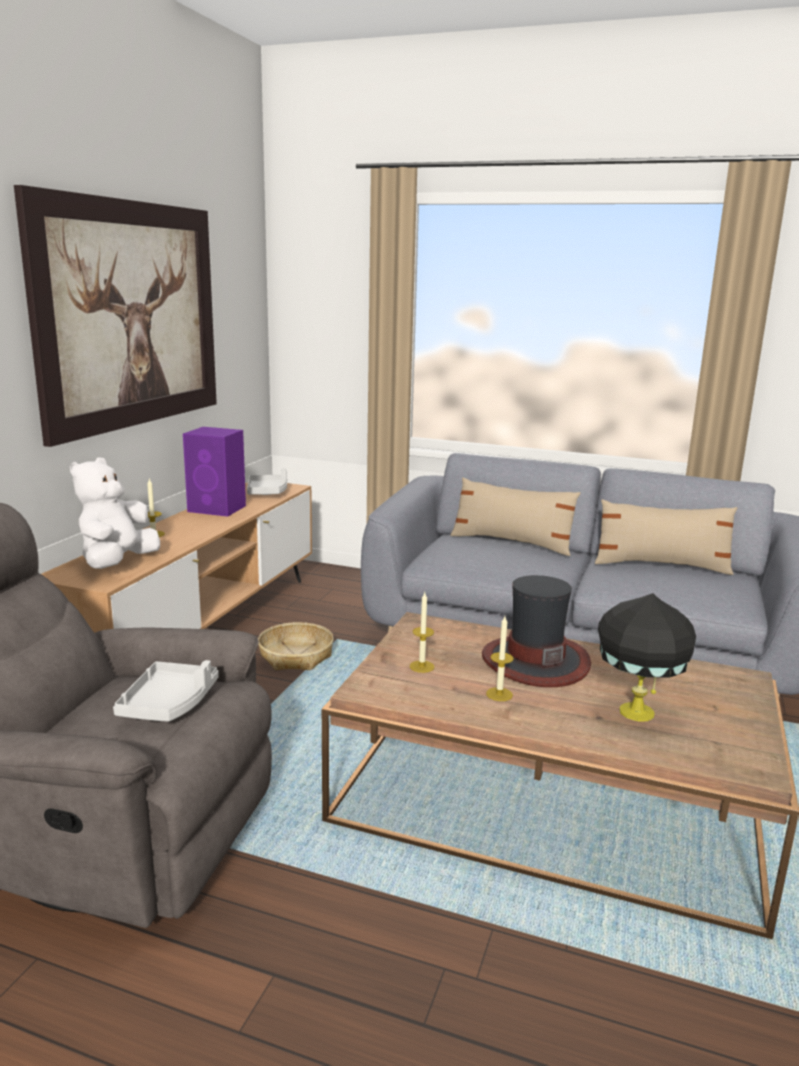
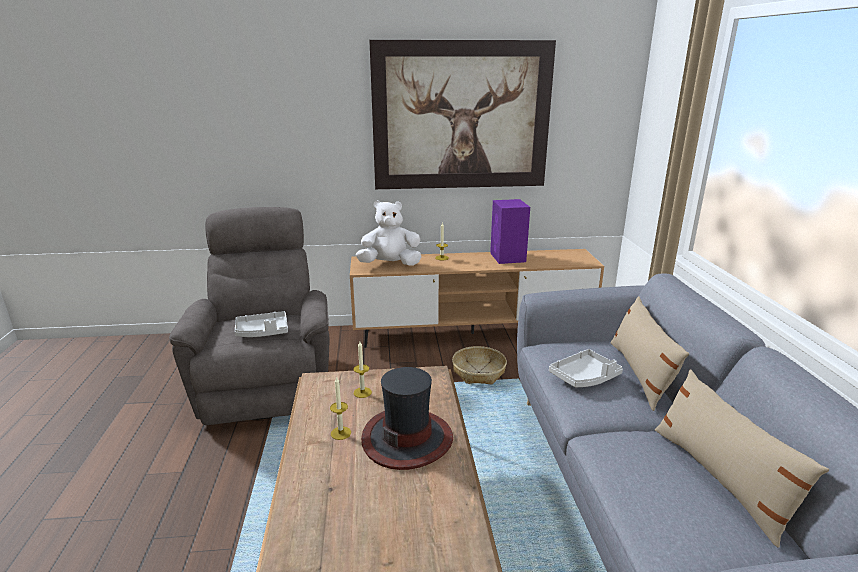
camera: 65 degrees right, 5 degrees up
grey tray [247,468,287,495] -> grey tray moved to [549,349,623,387]
black table lamp [598,593,696,721] -> none

